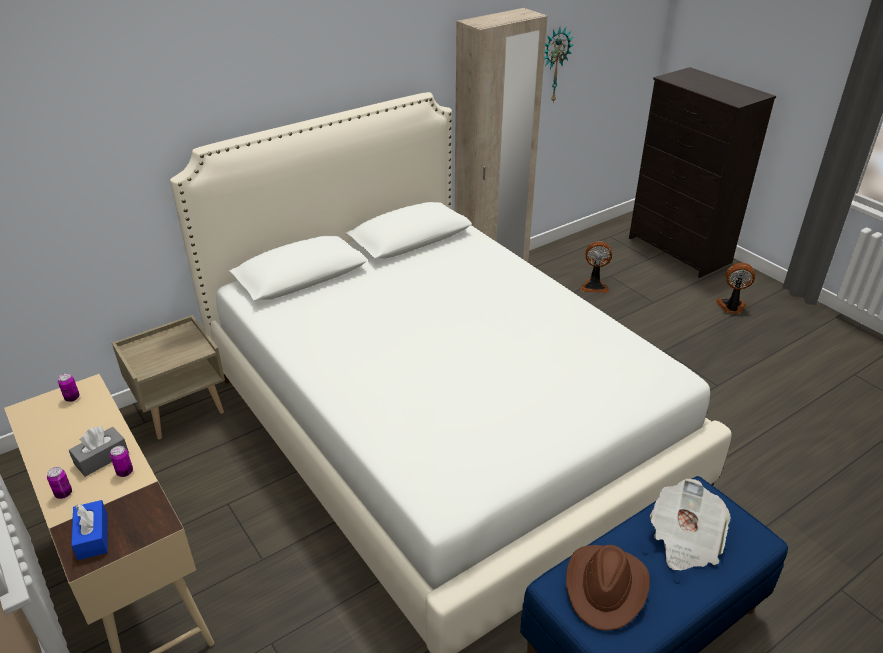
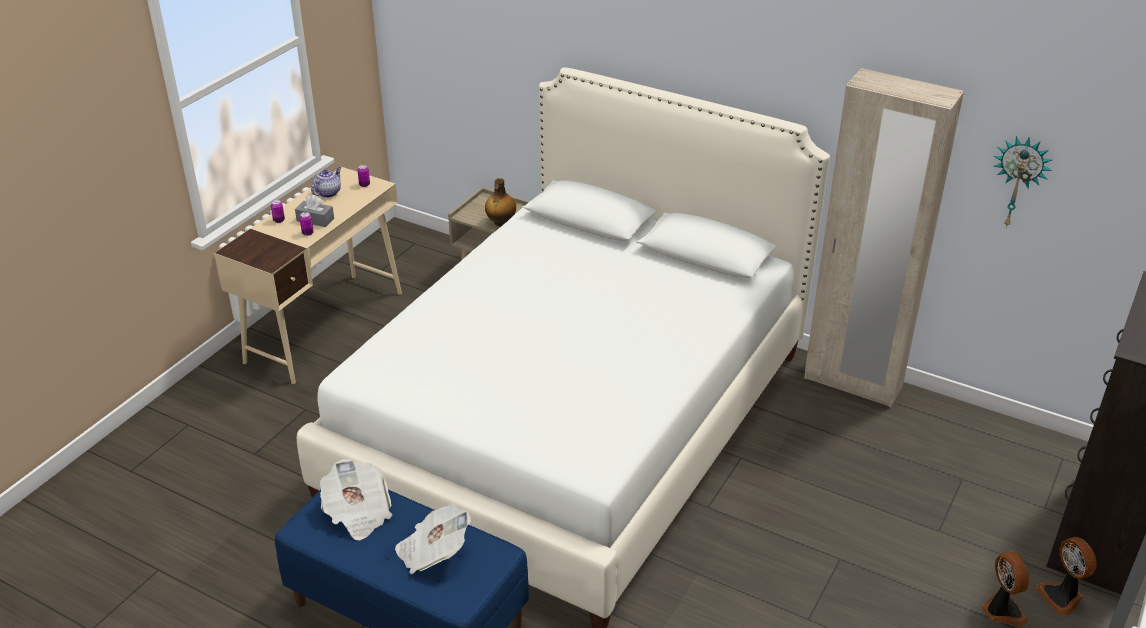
camera: 65 degrees right, 0 degrees up
blue tissue box [71,500,108,560] -> none
brown hat [566,545,650,631] -> newspaper [320,459,392,541]
fan [581,241,612,293] -> fan moved to [1036,537,1097,616]
none -> teapot [311,167,341,198]
none -> bottle [485,178,516,226]

